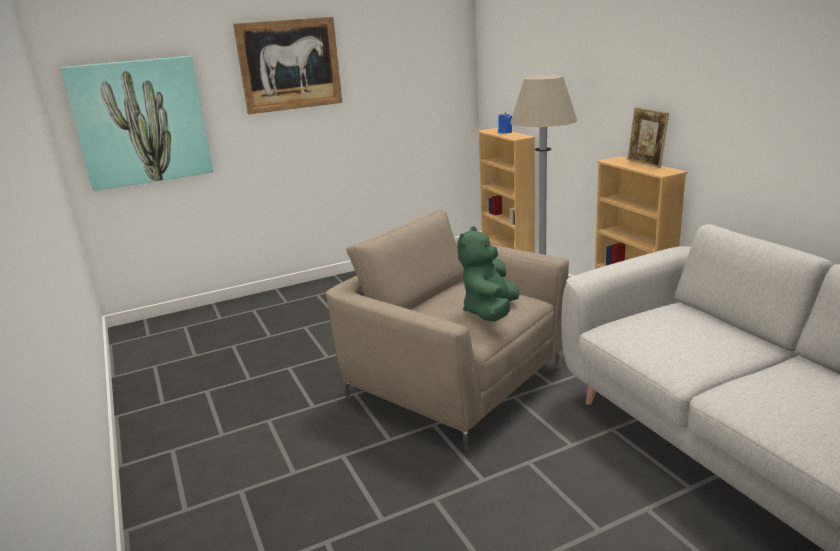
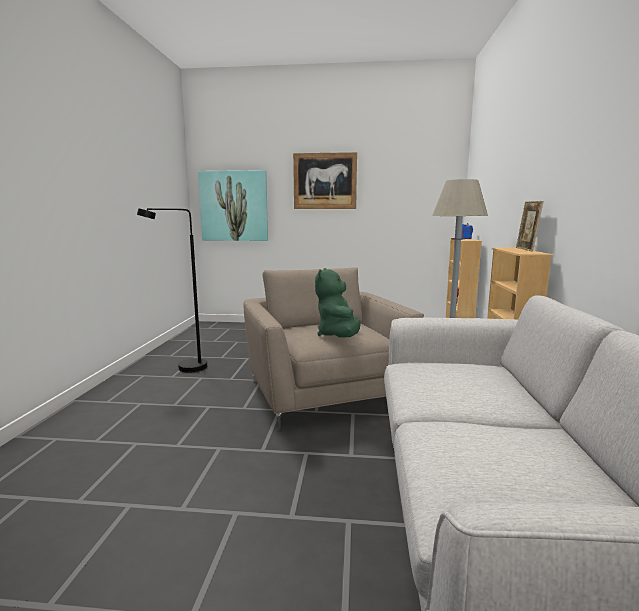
camera: 30 degrees right, 10 degrees down
green plush toy [457,226,520,321] -> green plush toy turned 45 degrees counterclockwise [315,268,360,338]
none -> black floor lamp [137,208,207,373]

